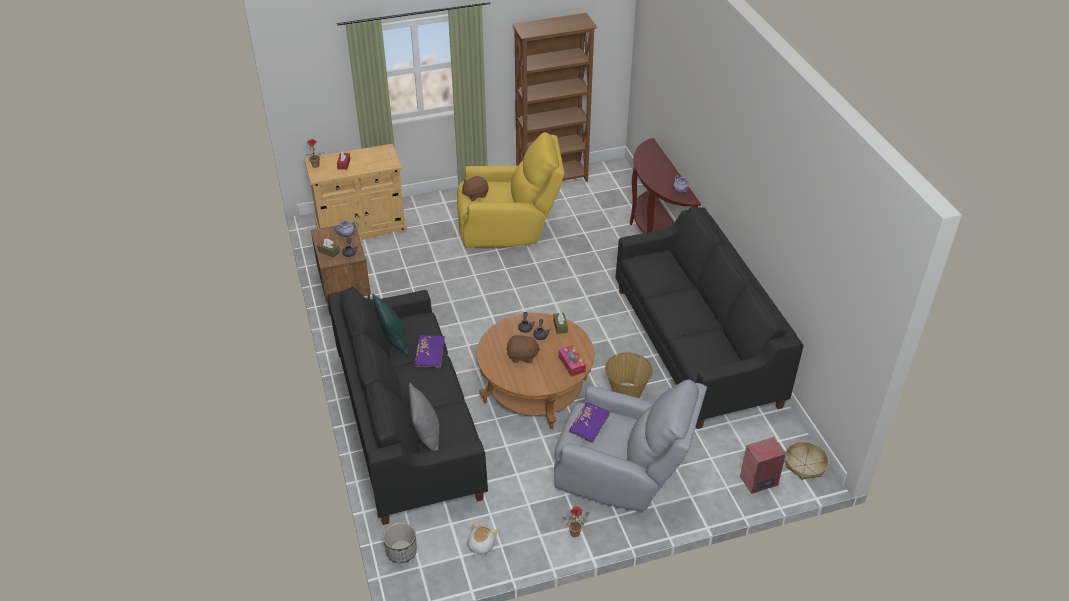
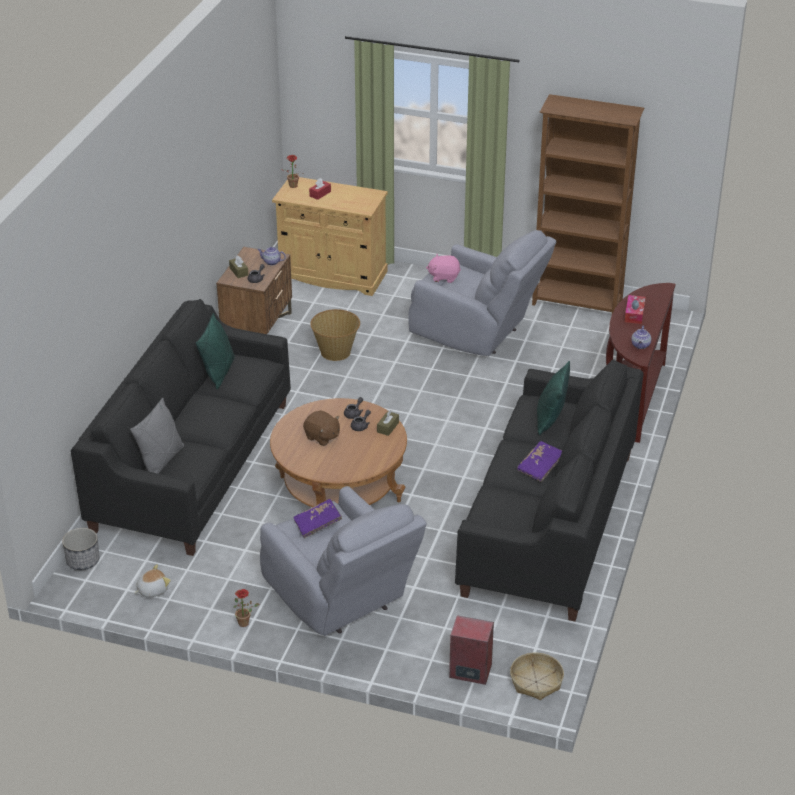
camera: 35 degrees right, 5 degrees down
purple book [414,335,445,368] -> purple book moved to [517,441,562,482]
yellow armchair [457,132,565,247] -> grey armchair [408,230,556,356]
brown plush toy [461,176,489,201] -> pink plush toy [426,254,461,283]
tissue box [558,345,586,377] -> tissue box moved to [625,295,646,324]
basket [605,353,653,398] -> basket moved to [310,309,360,361]
none -> green pillow [537,361,570,435]

